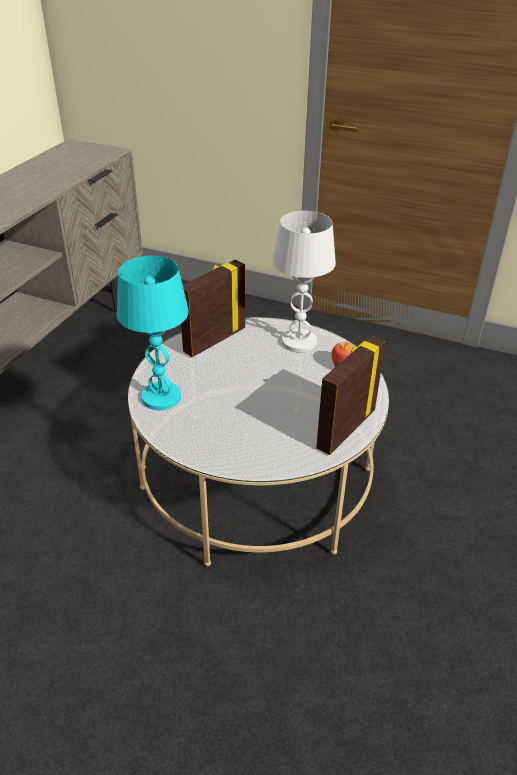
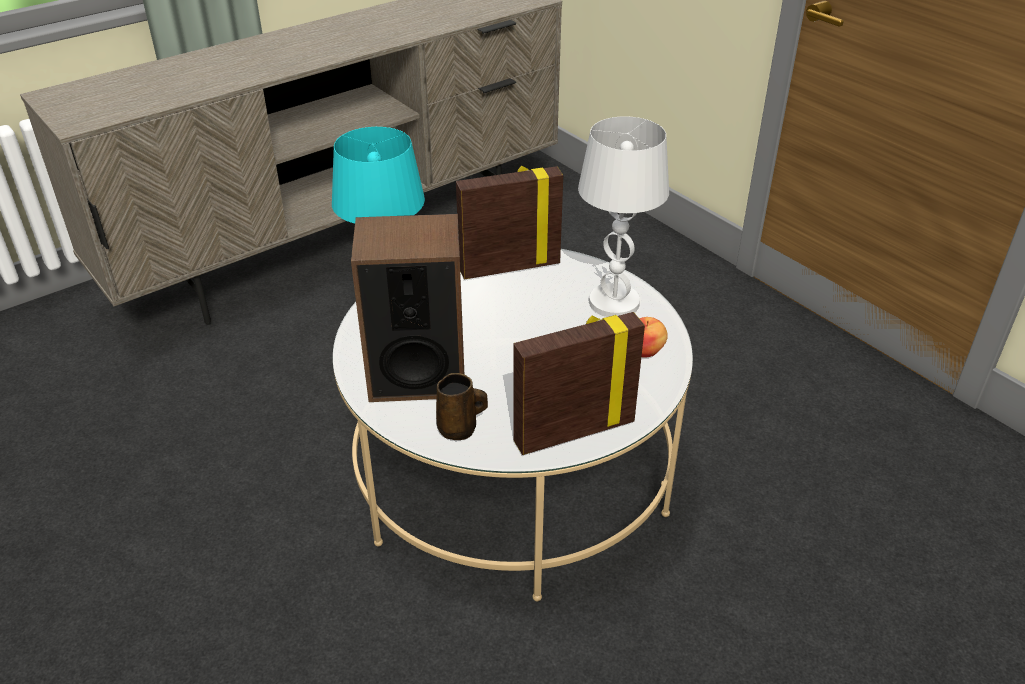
camera: 30 degrees right, 0 degrees up
none -> speaker [351,214,465,402]
none -> brown mug [436,373,488,440]

